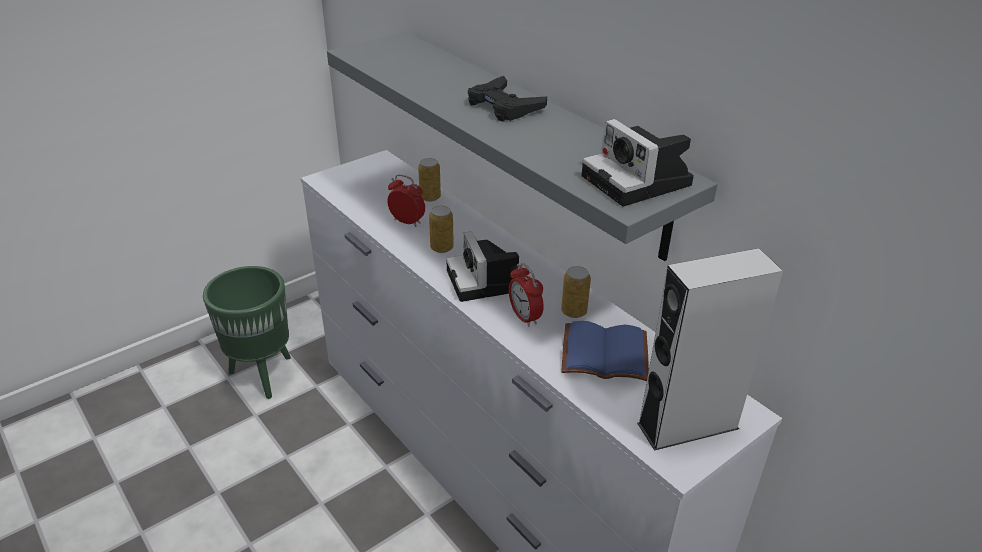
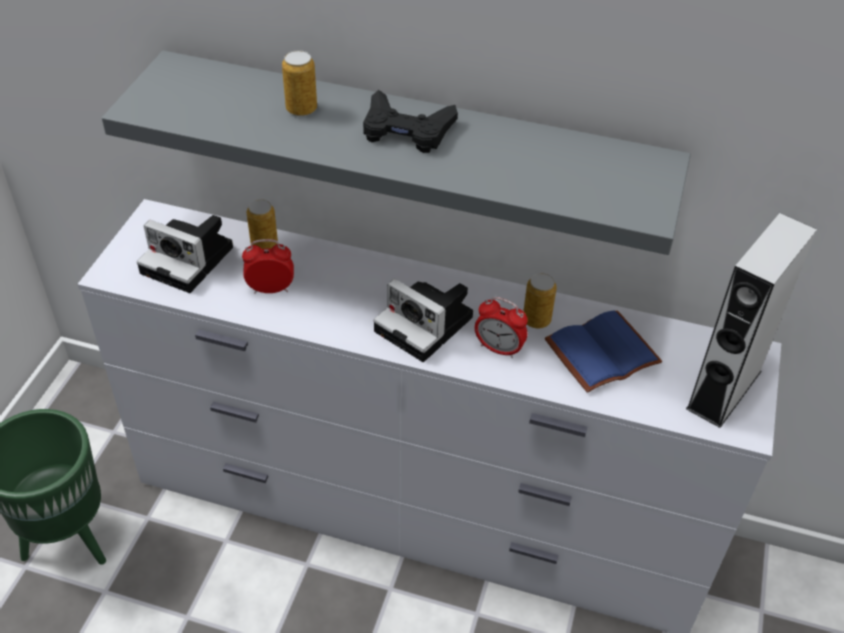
camera: 35 degrees left, 10 degrees up
can [429,206,454,253] -> can moved to [282,50,317,116]
camera [582,119,694,207] -> camera moved to [137,215,233,293]

